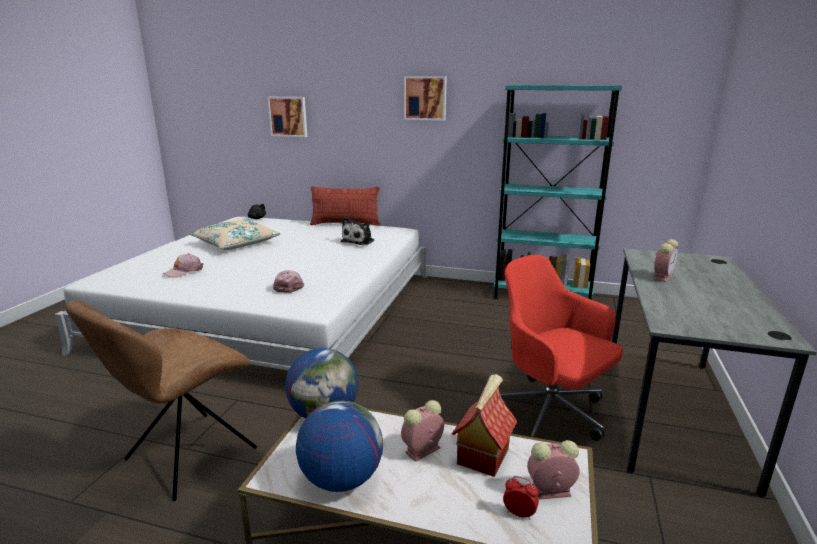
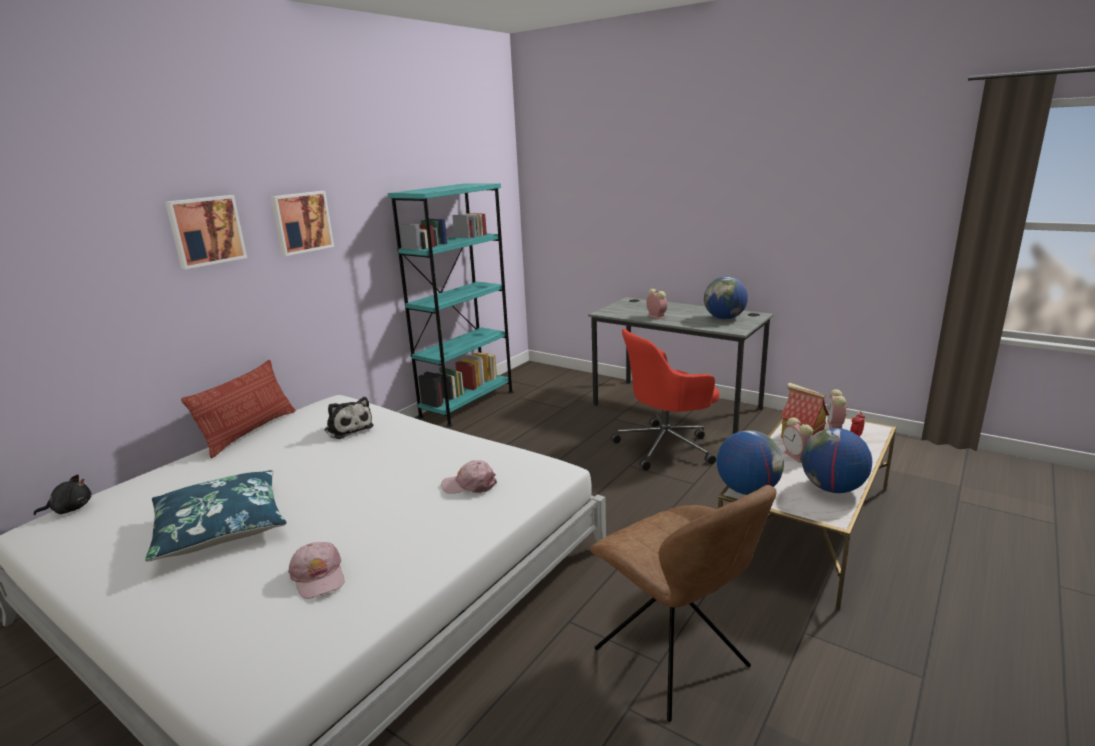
camera: 70 degrees left, 0 degrees up
beige pillow [189,219,281,250] -> blue pillow [145,470,287,562]
picture [268,97,307,137] -> picture moved to [165,195,247,269]
none -> globe [704,277,748,320]

